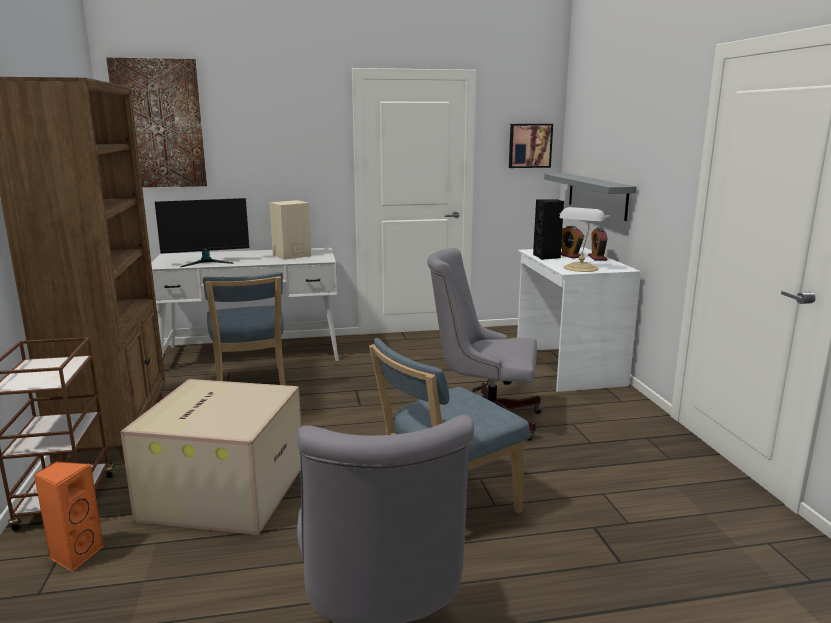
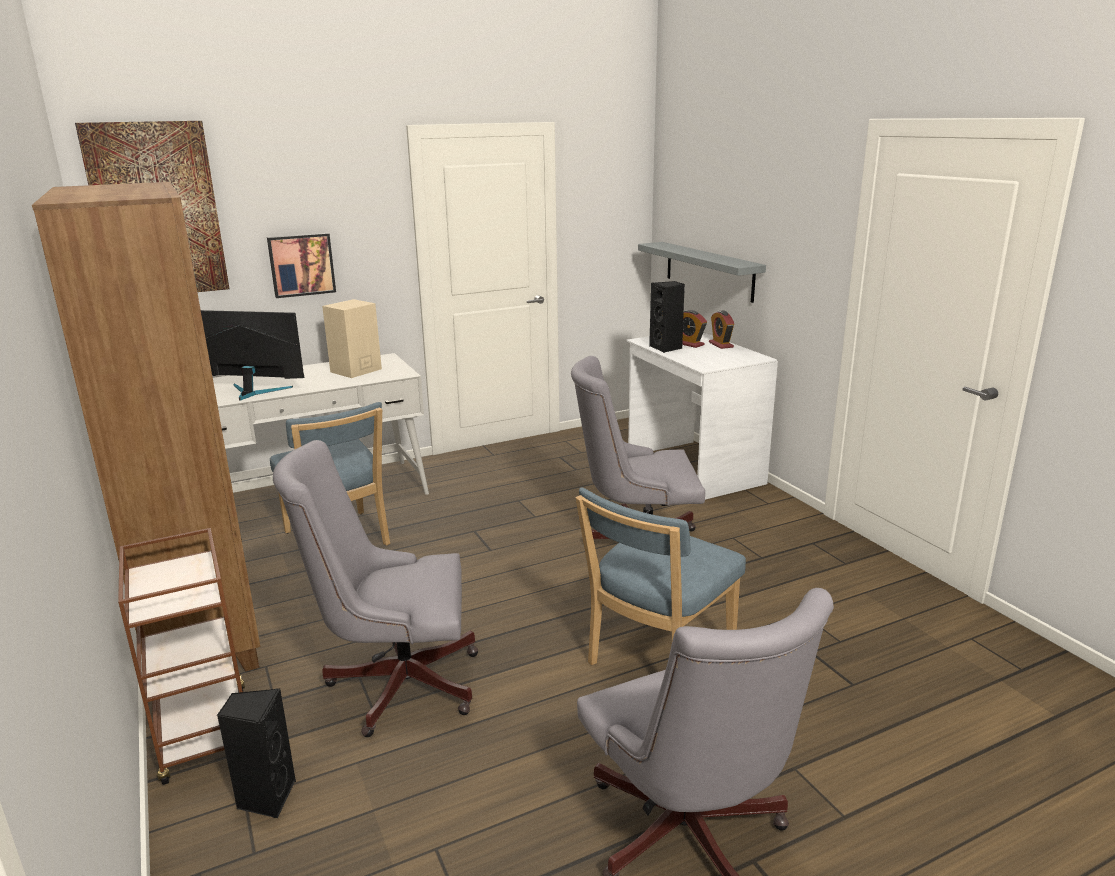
camera: 15 degrees left, 5 degrees up
orange speaker [33,461,104,572] -> black speaker [217,688,296,818]
cardboard box [120,379,301,535] -> grey office chair [273,440,478,737]
monitor [155,198,249,267] -> monitor turned 135 degrees counterclockwise [201,310,304,401]
picture [509,124,553,168] -> picture moved to [267,233,336,298]
table lamp [559,207,610,272] -> none

